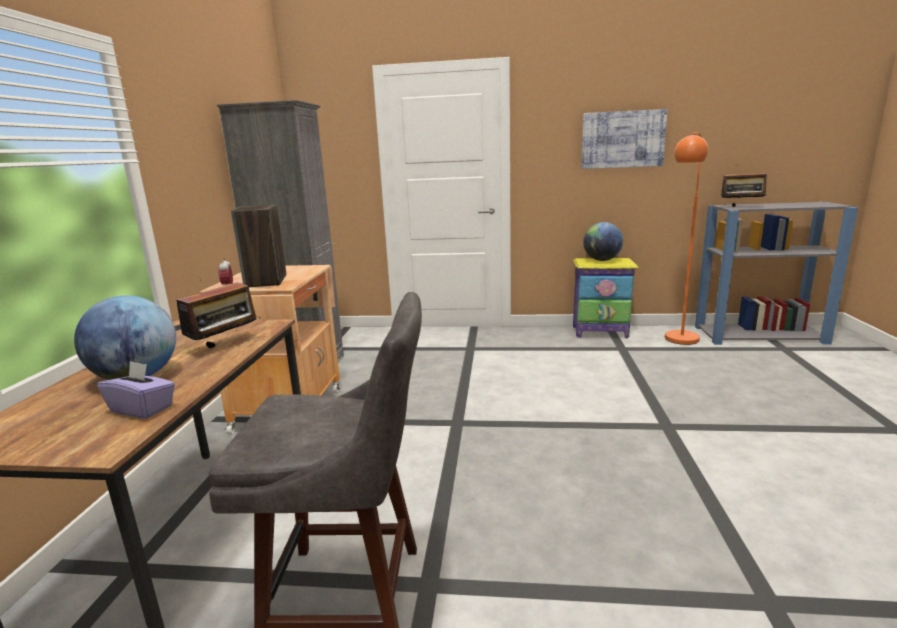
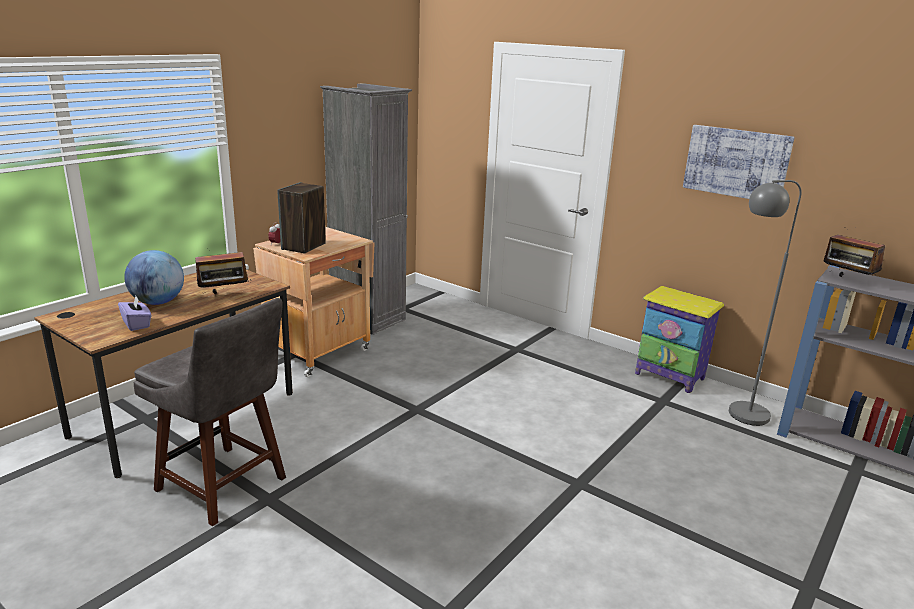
camera: 30 degrees right, 5 degrees up
globe [583,222,623,261] -> none
orange floor lamp [665,133,708,345] -> grey floor lamp [729,180,802,426]

